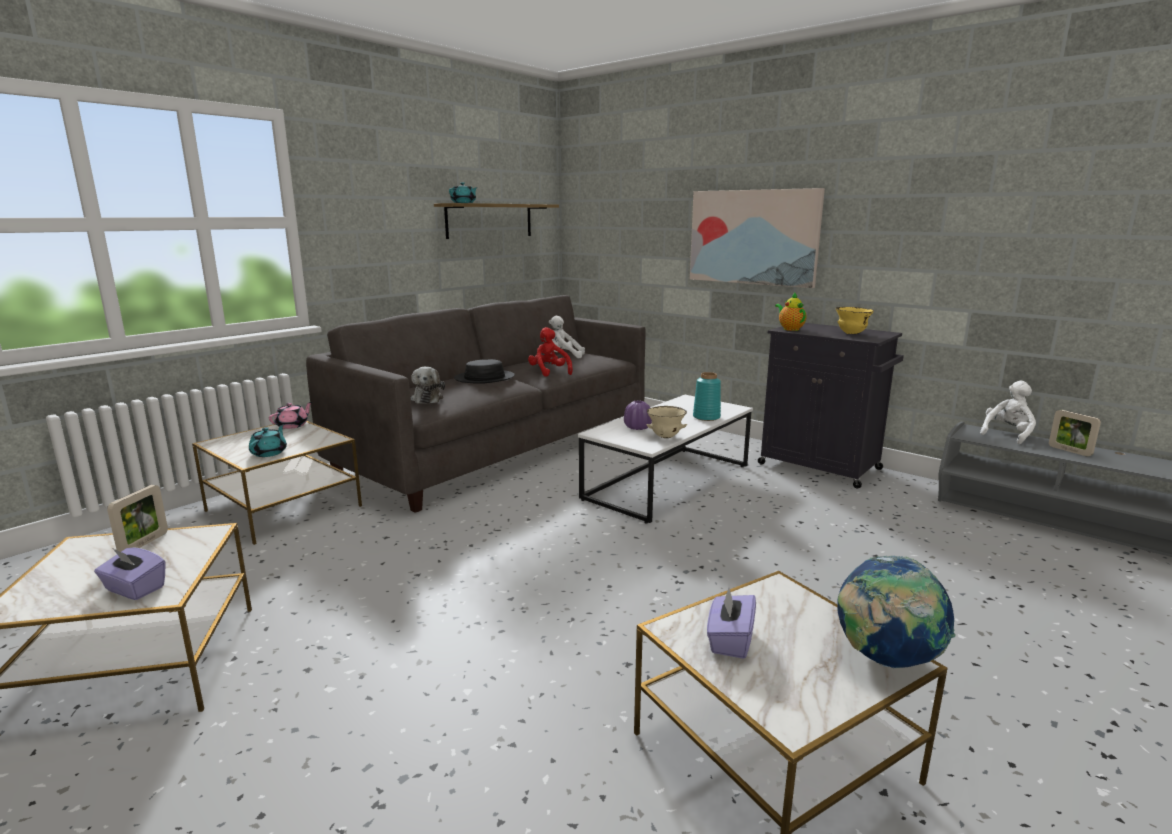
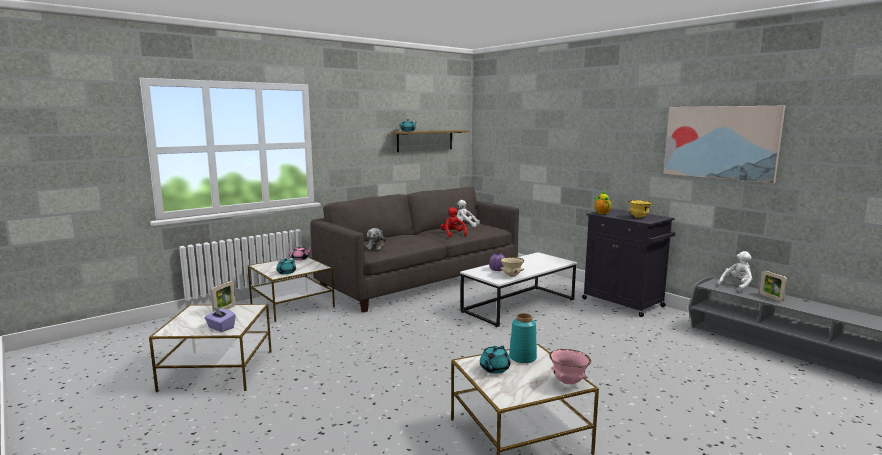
camera: 10 degrees right, 5 degrees down
black hat [454,359,515,384] -> none
picture [690,188,825,288] -> picture moved to [664,106,785,183]
turquoise vase [693,372,721,421] -> turquoise vase moved to [509,313,537,363]
purple tissue box [707,587,756,659] -> turquoise teapot [480,346,510,374]
globe [838,556,956,668] -> pink bowl [549,349,591,384]

